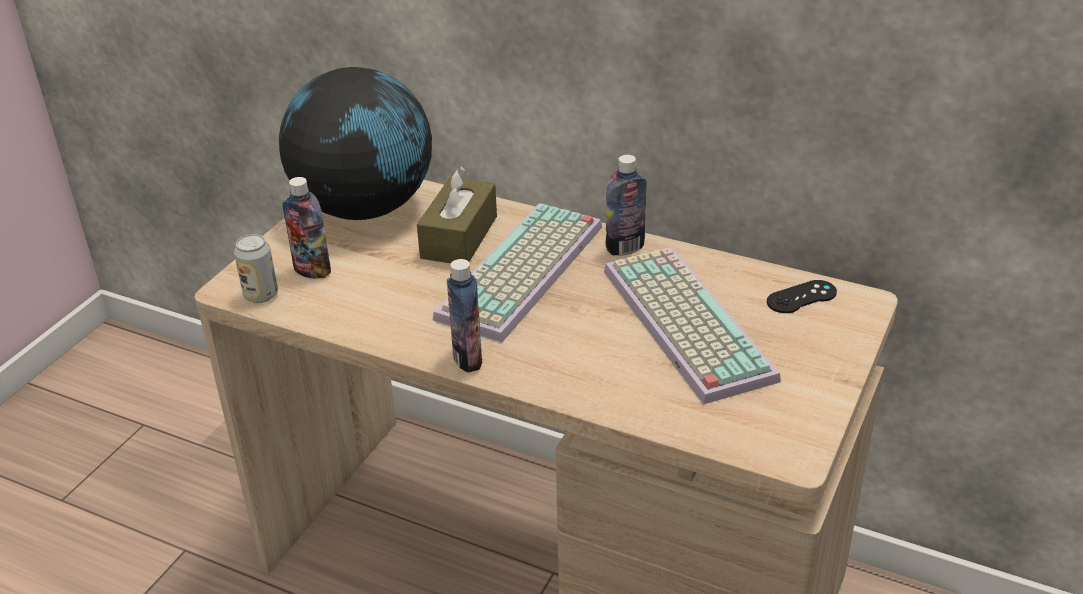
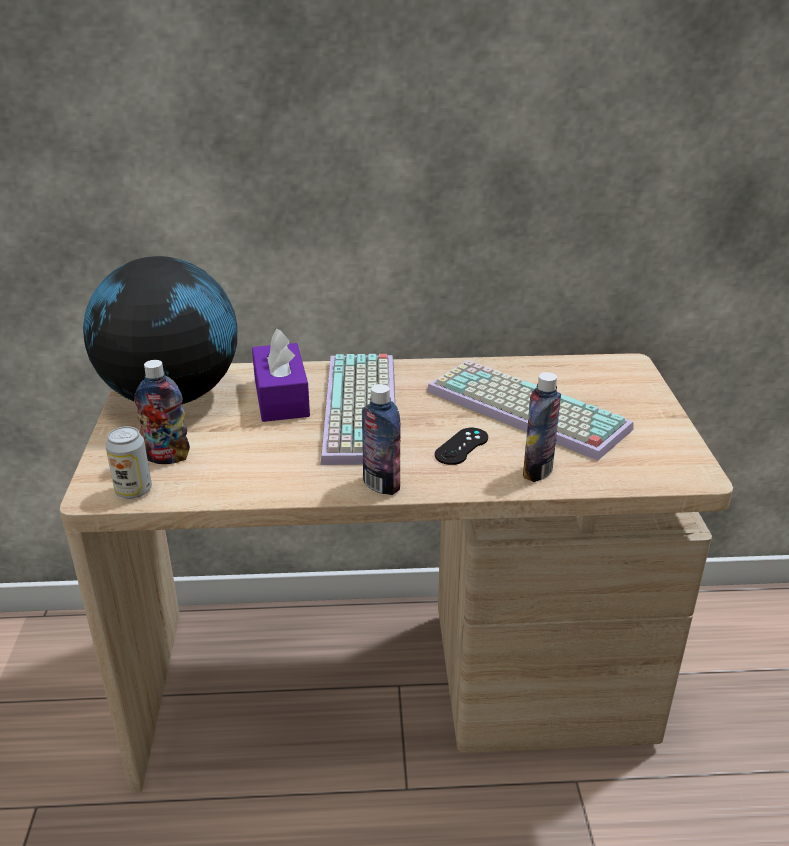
camera: 30 degrees left, 5 degrees down
brown tissue box [417,166,497,263] -> purple tissue box [252,329,310,422]
bottle [606,155,647,256] -> bottle moved to [523,372,561,482]
black game controller [767,280,837,313] -> black game controller moved to [434,428,488,465]

